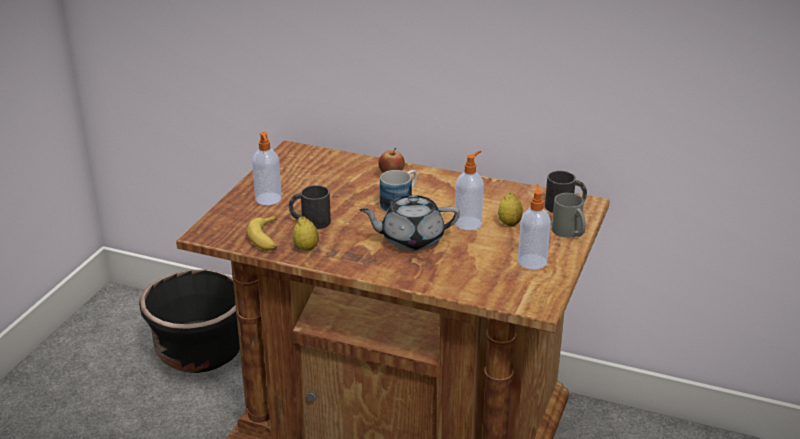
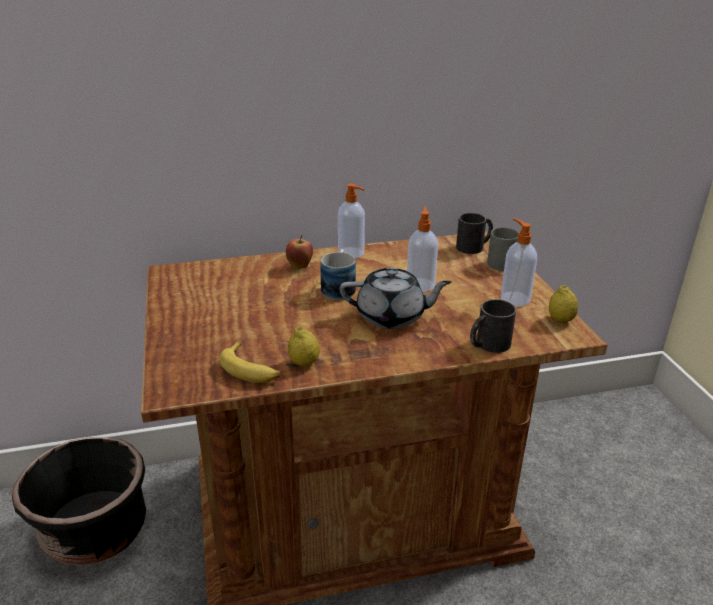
camera: 35 degrees left, 0 degrees up
soap dispenser [252,132,282,205] -> soap dispenser moved to [338,183,365,258]
black mug [289,185,331,229] -> black mug moved to [470,299,516,353]
grey teapot [360,195,460,251] -> grey teapot turned 135 degrees counterclockwise [340,268,452,329]
lemon [498,192,523,226] -> lemon moved to [549,285,578,323]

